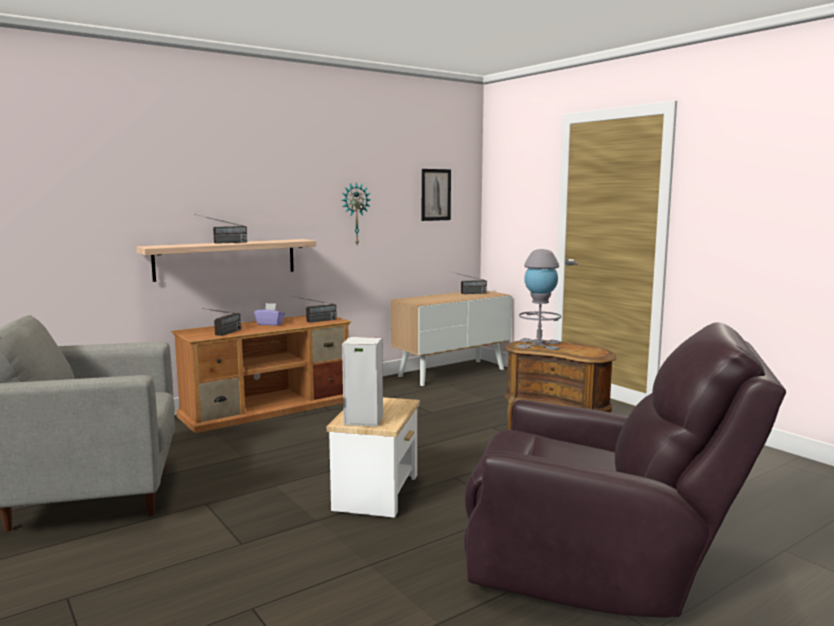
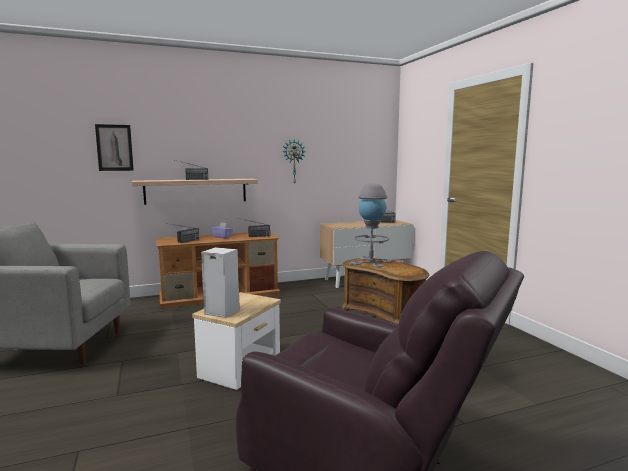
camera: 15 degrees right, 0 degrees up
picture [422,169,451,221] -> picture moved to [95,124,134,171]

